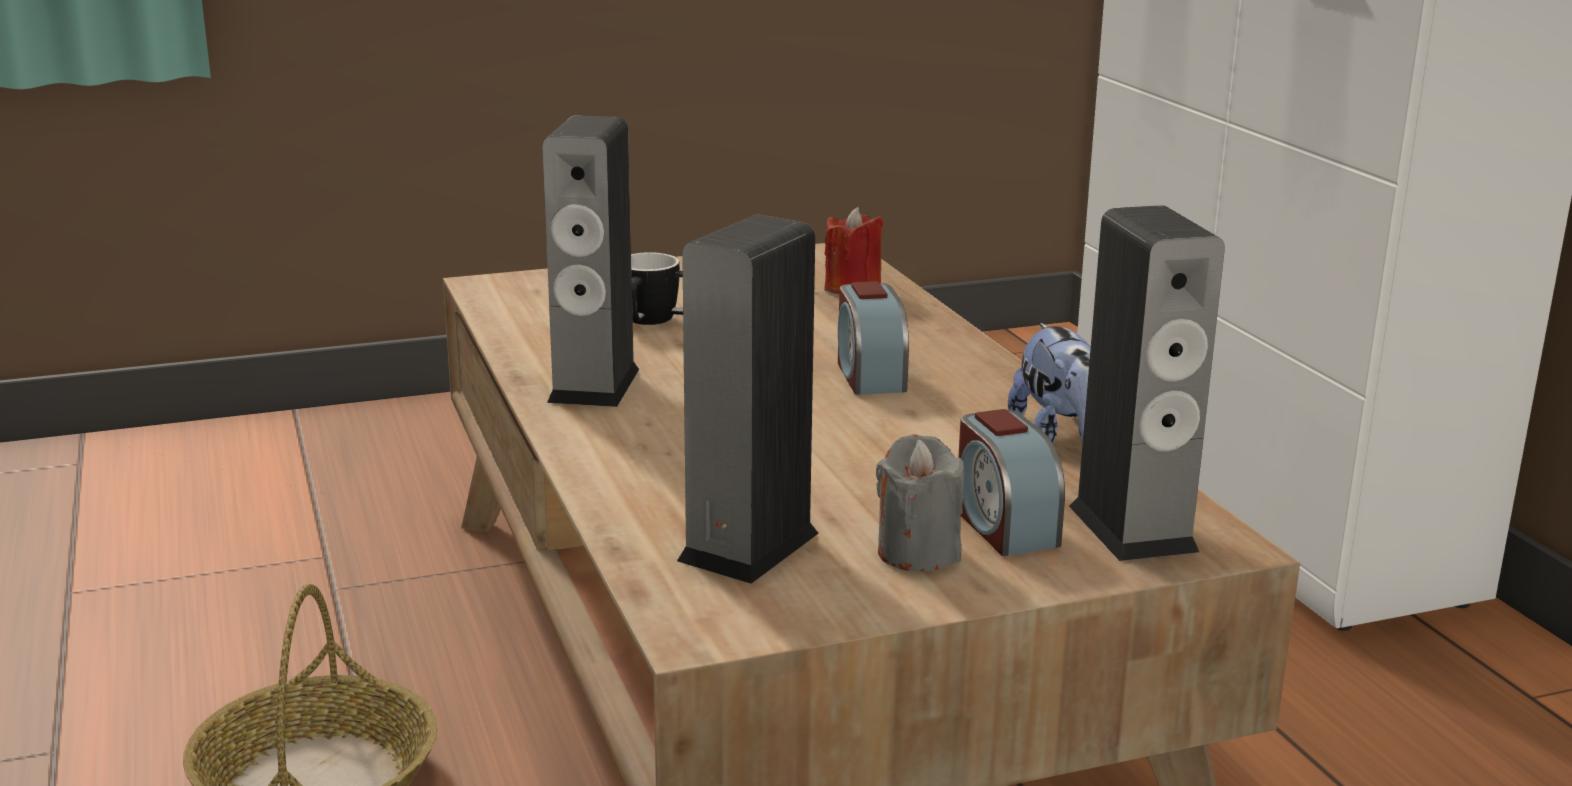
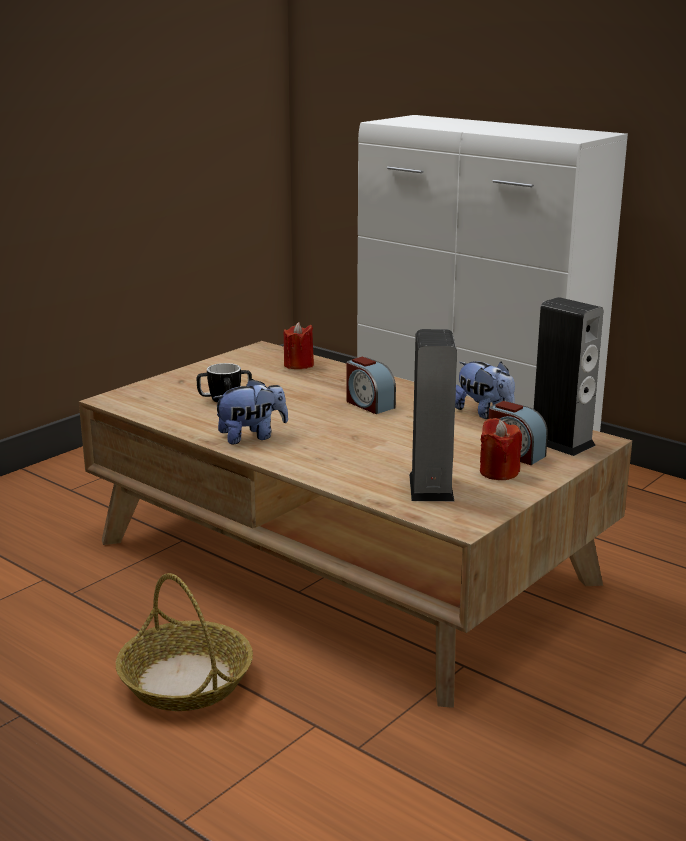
camera: 30 degrees left, 0 degrees up
speaker [542,115,639,407] -> plush toy [213,379,288,444]
grey candle [876,434,964,571] -> red candle [480,418,522,480]

